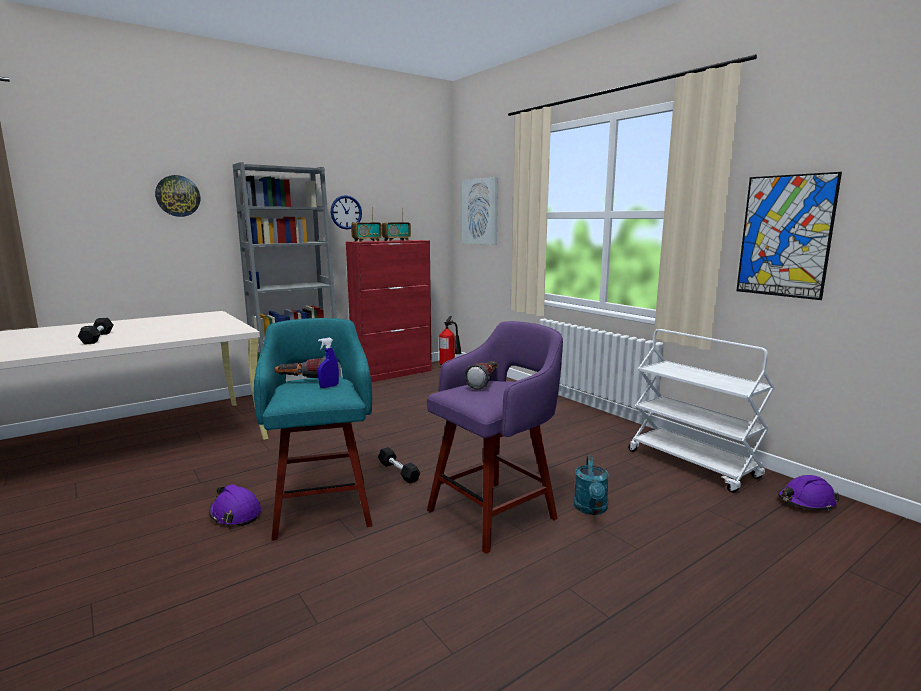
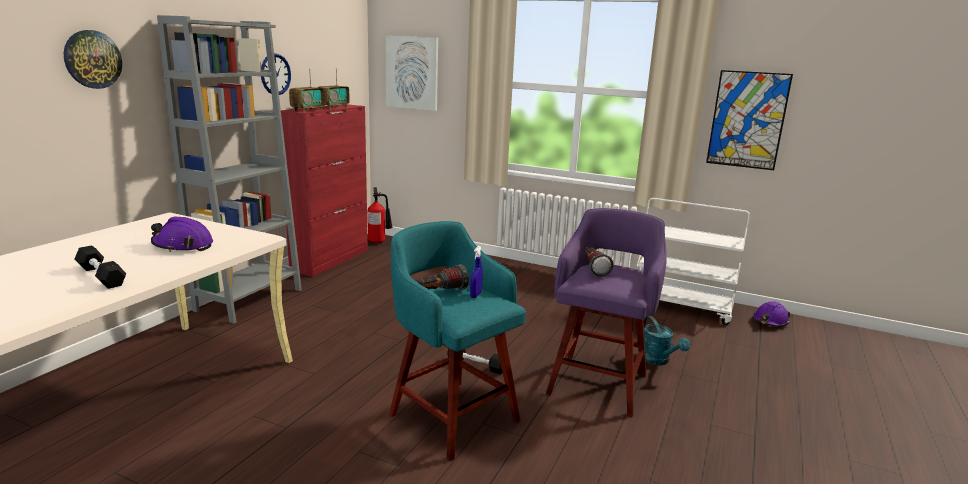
camera: 30 degrees left, 5 degrees up
purple hard hat [209,484,261,526] -> purple hard hat moved to [151,217,213,252]

